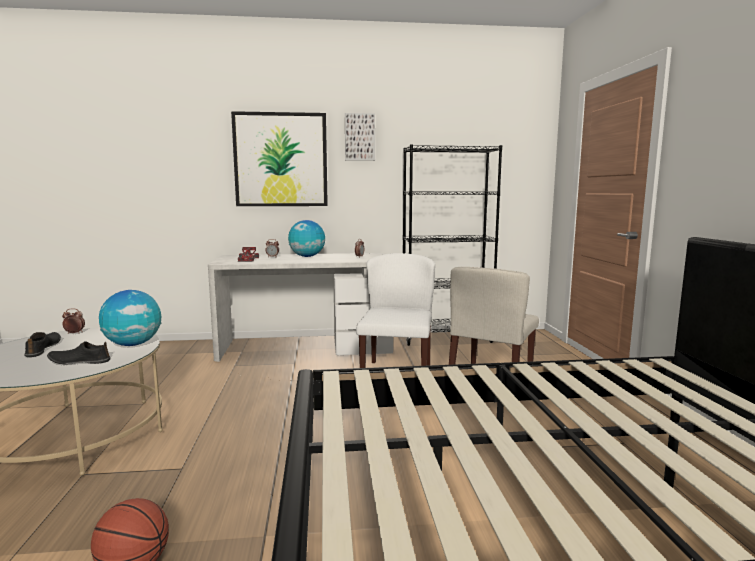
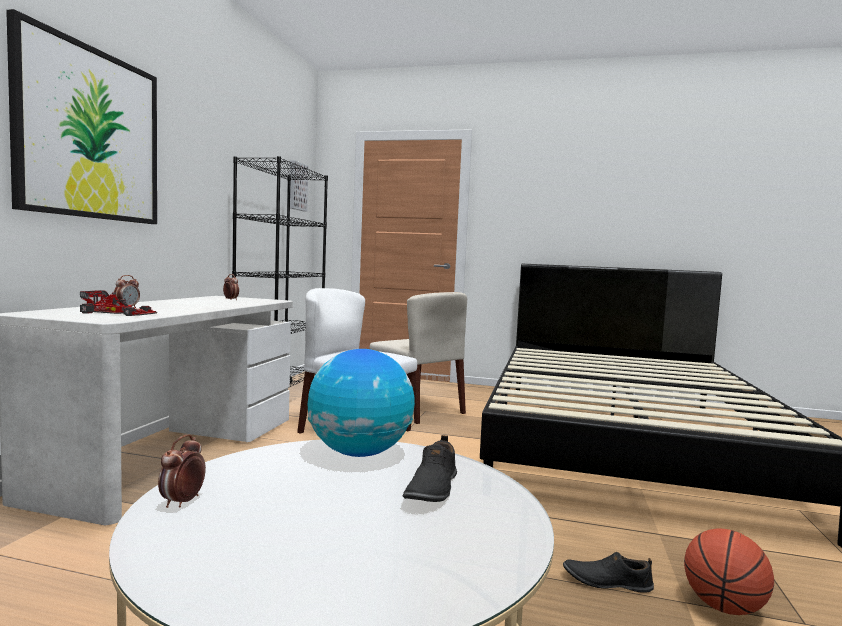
camera: 70 degrees left, 5 degrees down
black shoe [24,332,61,357] -> black shoe moved to [563,552,654,593]
globe [288,220,325,257] -> none
picture [345,113,375,161] -> picture moved to [290,160,308,211]

